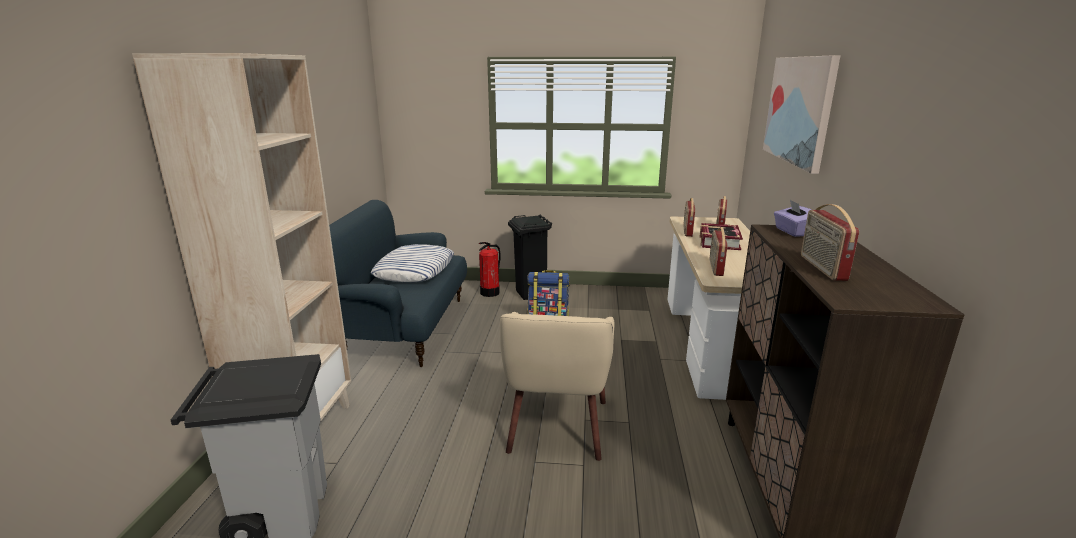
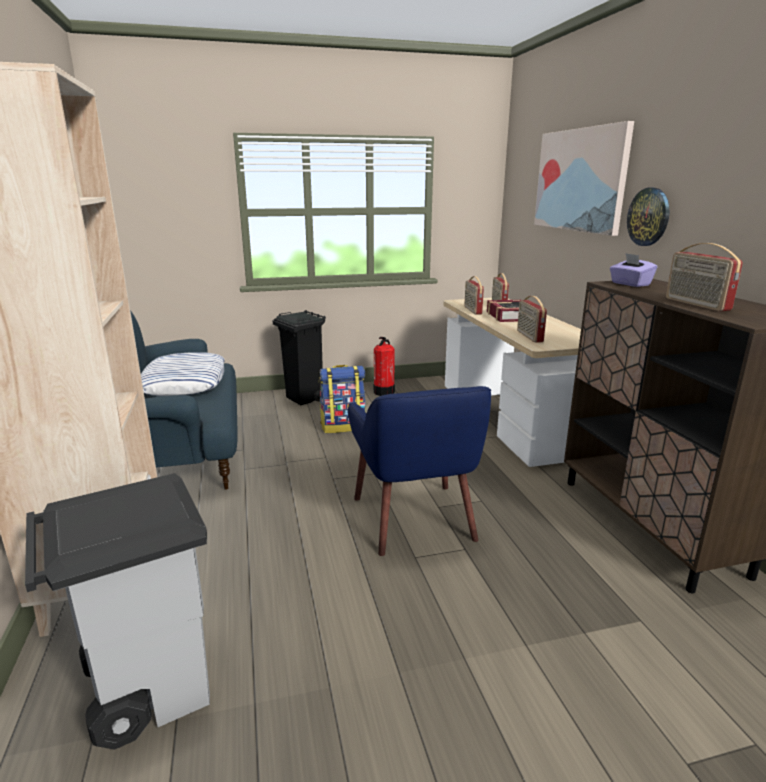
camera: 20 degrees left, 0 degrees up
fire extinguisher [479,242,500,297] -> fire extinguisher moved to [374,337,395,396]
beige armchair [500,312,614,461] -> blue armchair [348,386,491,556]
none -> wall clock [627,188,669,246]

